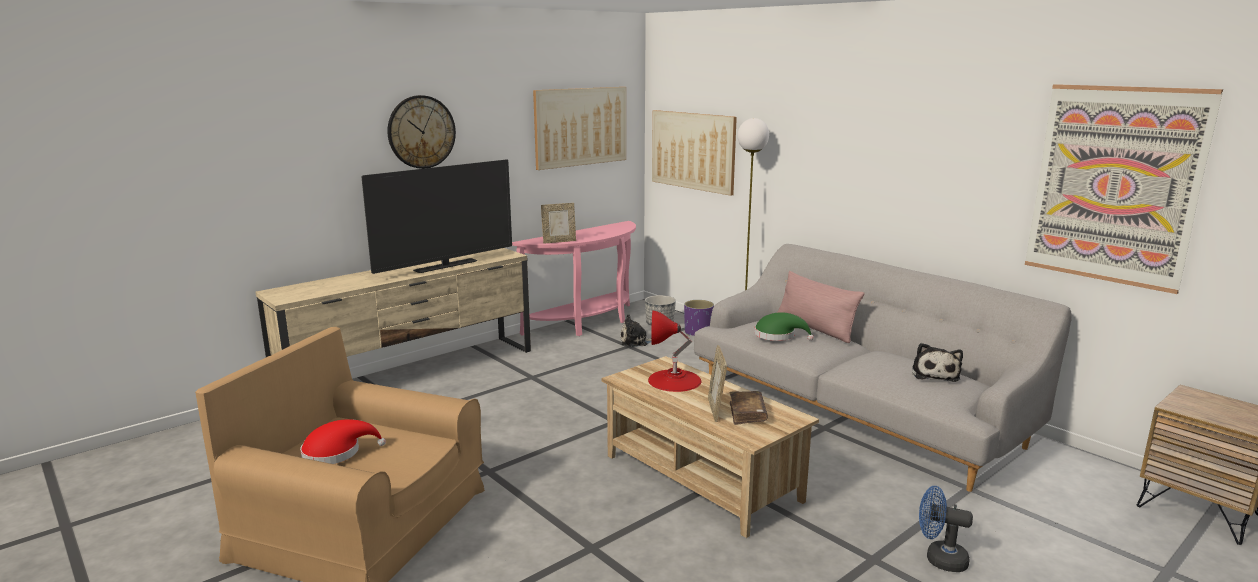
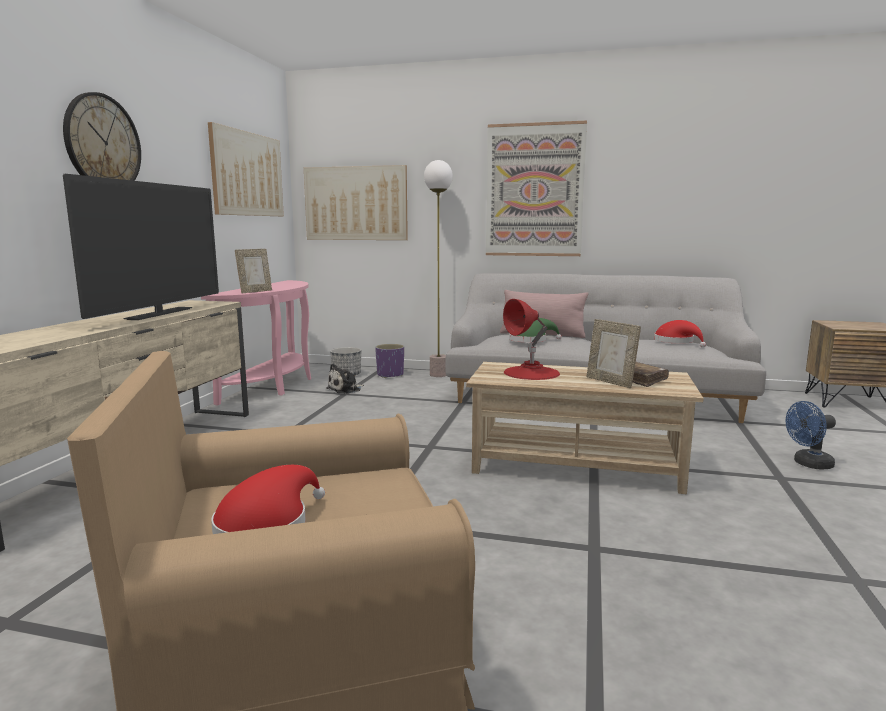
camera: 35 degrees left, 5 degrees down
plush toy [912,343,963,382] -> red hat [654,320,706,348]
picture [1025,84,1223,294] -> picture moved to [486,121,587,256]

